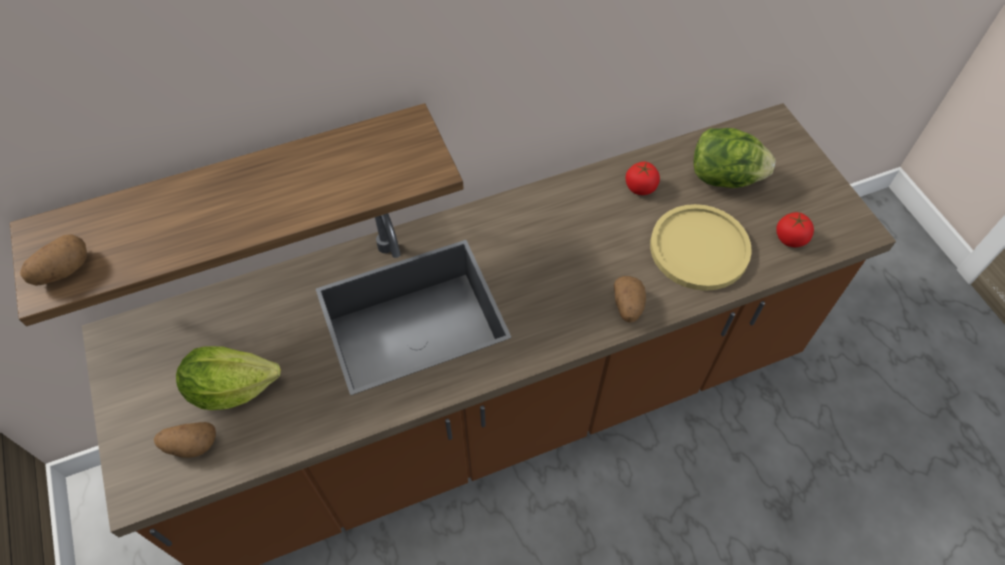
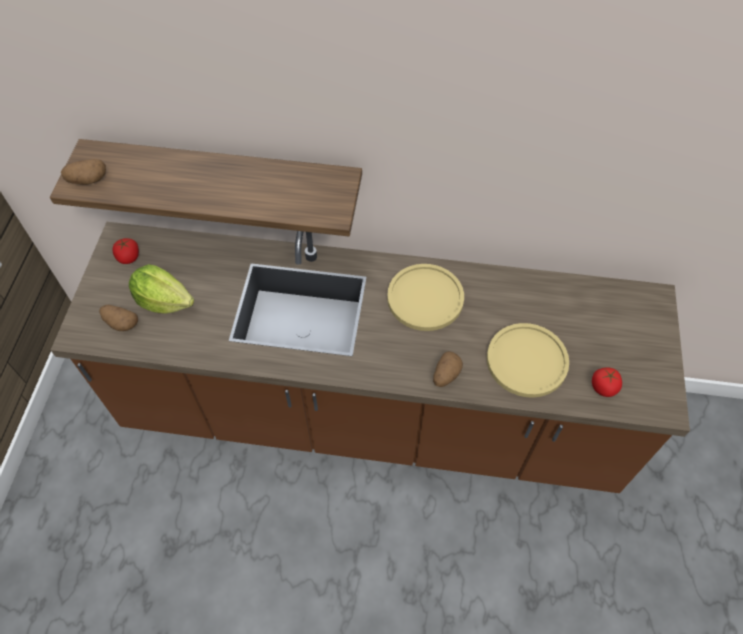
camera: 30 degrees right, 0 degrees up
tomato [625,162,660,195] -> tomato moved to [113,238,139,264]
lettuce [693,128,775,188] -> none
none -> yellow plate [387,264,464,331]

